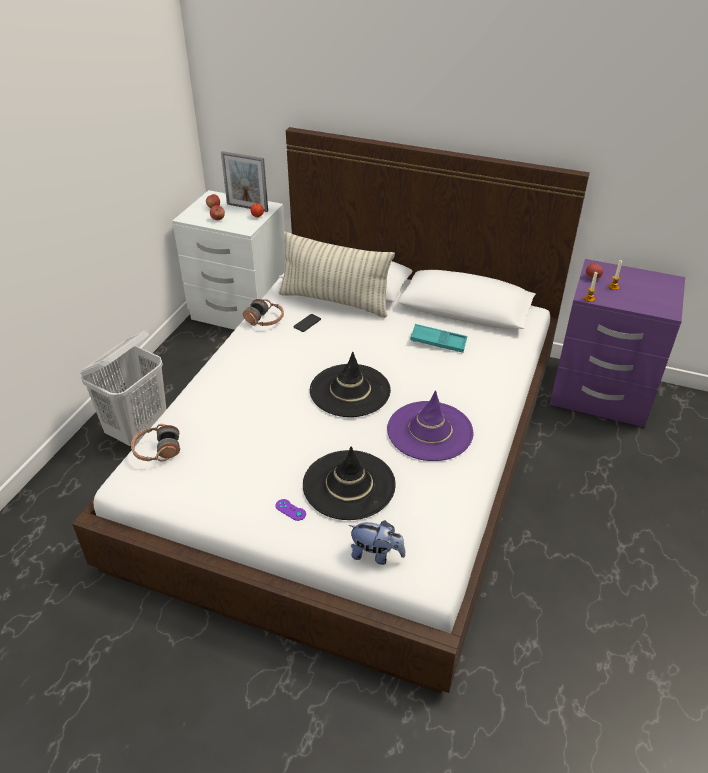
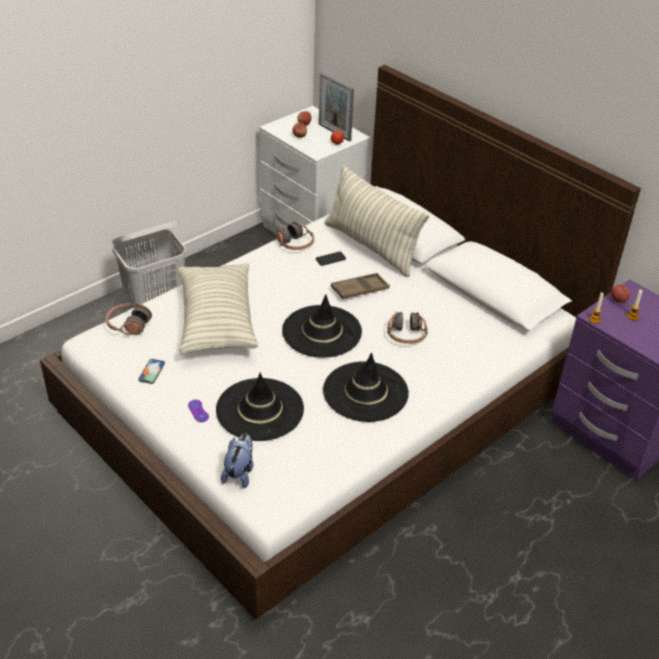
camera: 25 degrees right, 0 degrees up
plush toy [348,520,405,565] -> plush toy turned 120 degrees counterclockwise [221,434,253,488]
purple hat [387,390,473,461] -> black hat [323,353,409,422]
turquoise tray [410,324,467,353] -> none
none -> phone [138,359,165,384]
none -> pillow [178,263,258,355]
none -> brown tray [331,273,390,299]
none -> headphones [387,312,428,344]

